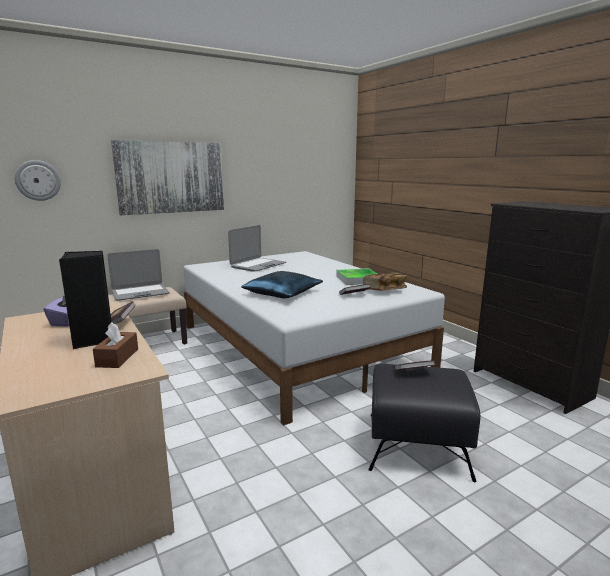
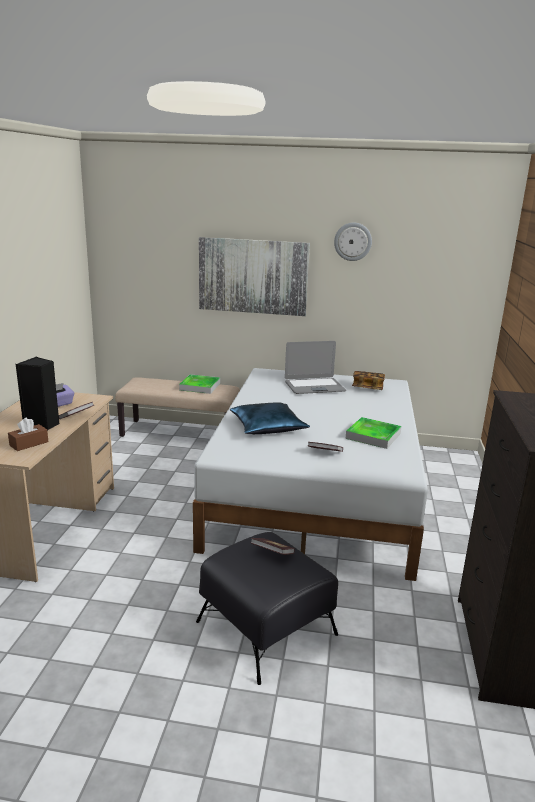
camera: 40 degrees right, 5 degrees up
wall clock [15,160,61,201] -> wall clock moved to [334,222,372,261]
laptop [107,249,170,301] -> tray [179,374,220,394]
book [363,272,407,291] -> book moved to [352,371,385,390]

